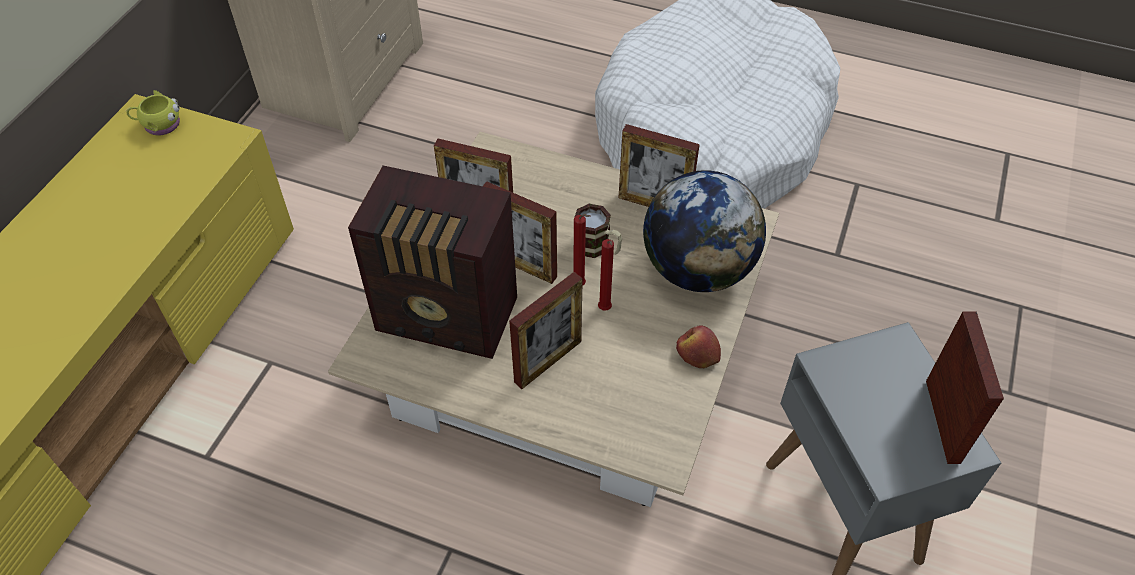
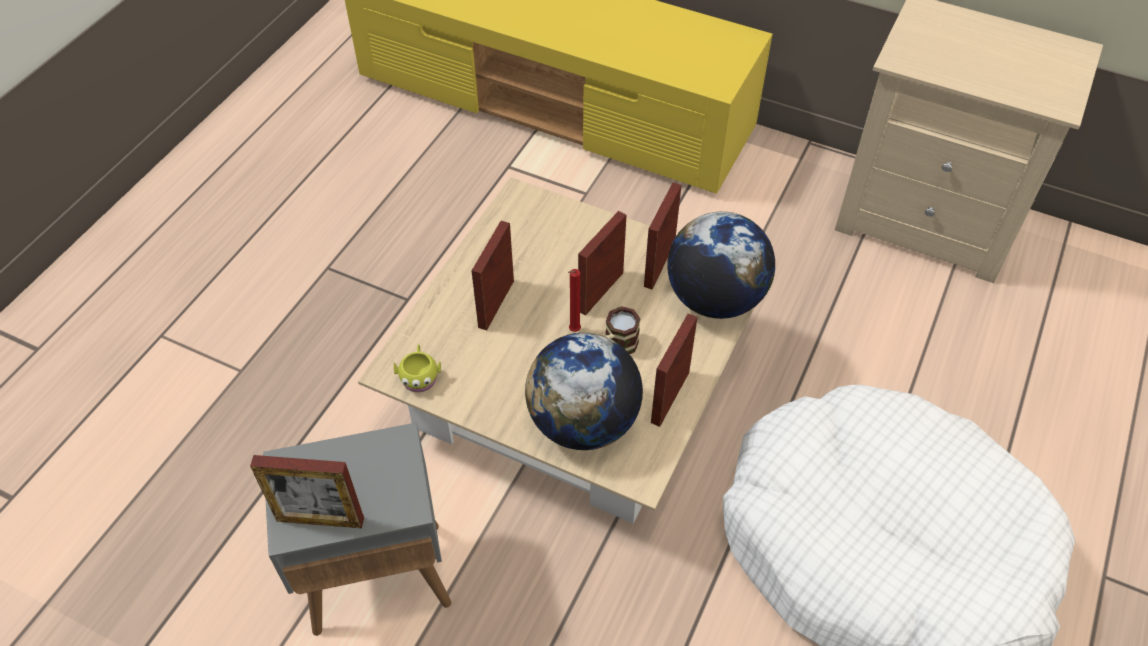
camera: 95 degrees right, 0 degrees up
yellow mug [126,90,180,135] -> yellow mug moved to [394,344,441,392]
radio [348,166,517,359] -> none
picture frame [509,272,583,389] -> picture frame turned 60 degrees clockwise [472,221,514,330]
red candle [598,239,614,311] -> none
apple [676,326,721,368] -> none
none -> globe [667,211,775,319]

